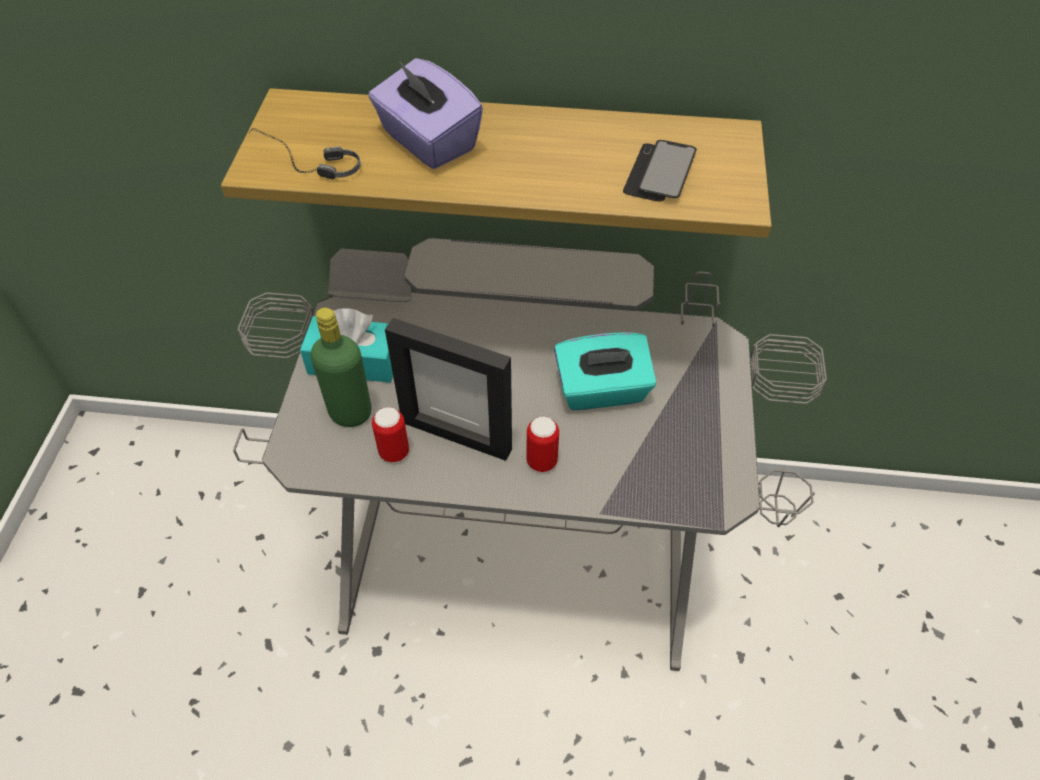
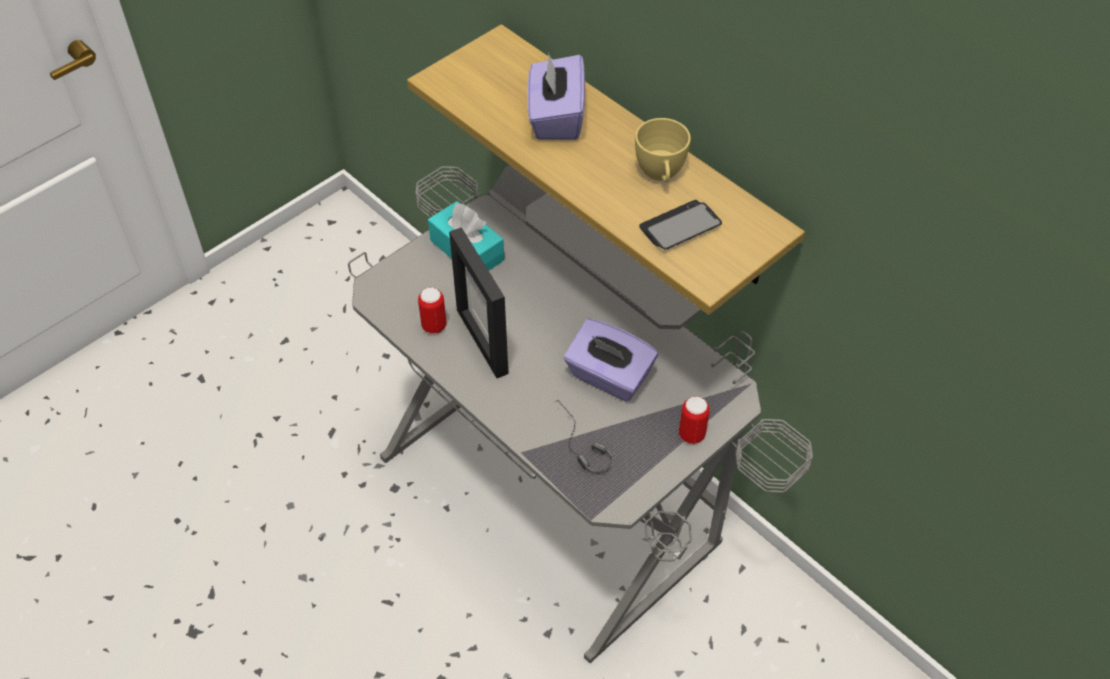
camera: 40 degrees right, 0 degrees up
headphones [249,128,361,180] -> headphones moved to [555,400,612,474]
green bottle [311,308,371,427] -> none
can [526,416,559,473] -> can moved to [679,396,710,444]
turquoise tissue box [554,332,656,410] -> purple tissue box [564,319,658,402]
none -> yellow cup [635,118,691,182]

